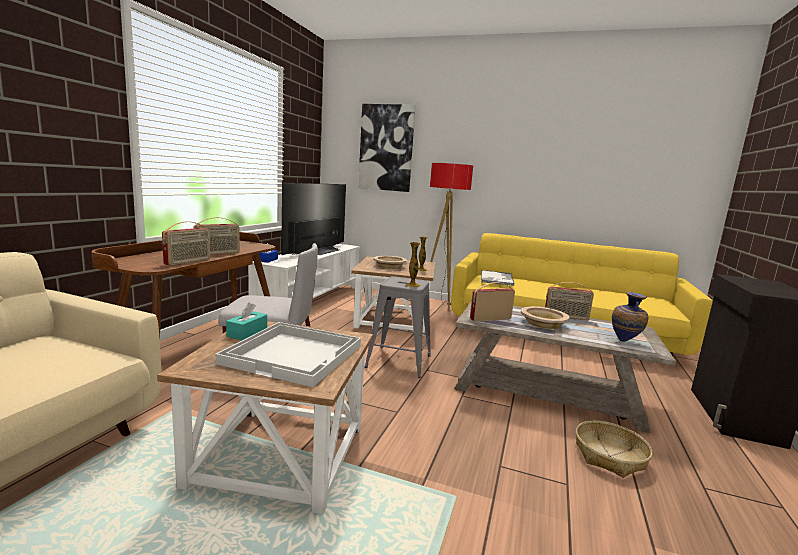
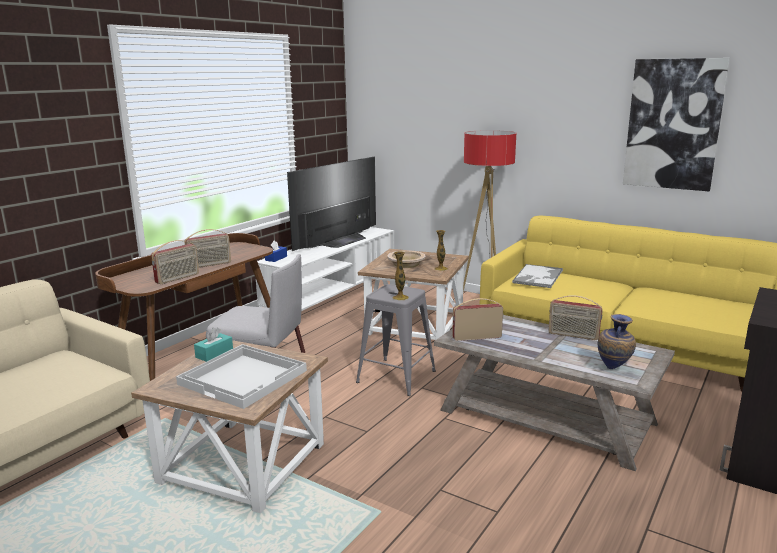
camera: 15 degrees right, 5 degrees up
picture [358,104,416,192] -> picture moved to [623,58,730,191]
beige bowl [521,306,569,329] -> none
basket [576,421,652,478] -> none

